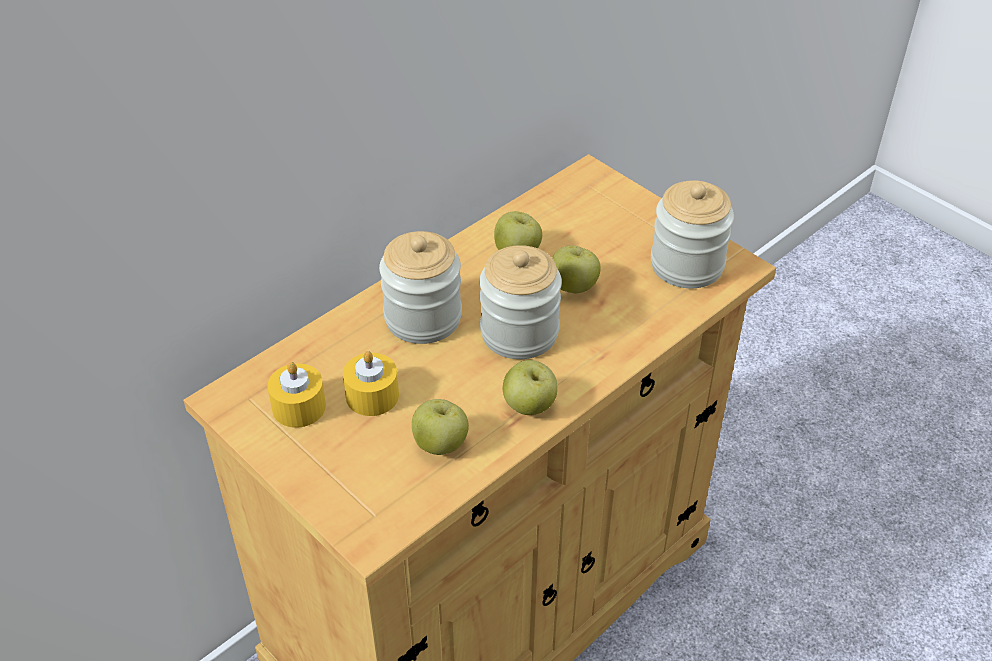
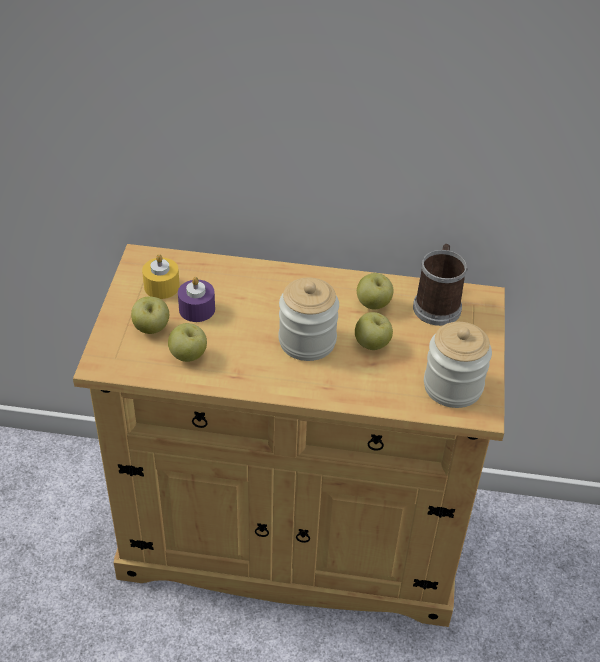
camera: 50 degrees right, 0 degrees up
yellow candle [343,351,399,416] -> purple candle [178,277,215,322]
jar [379,231,462,344] -> none
apple [503,360,558,415] -> apple moved to [131,297,169,334]
none -> mug [413,244,468,326]

